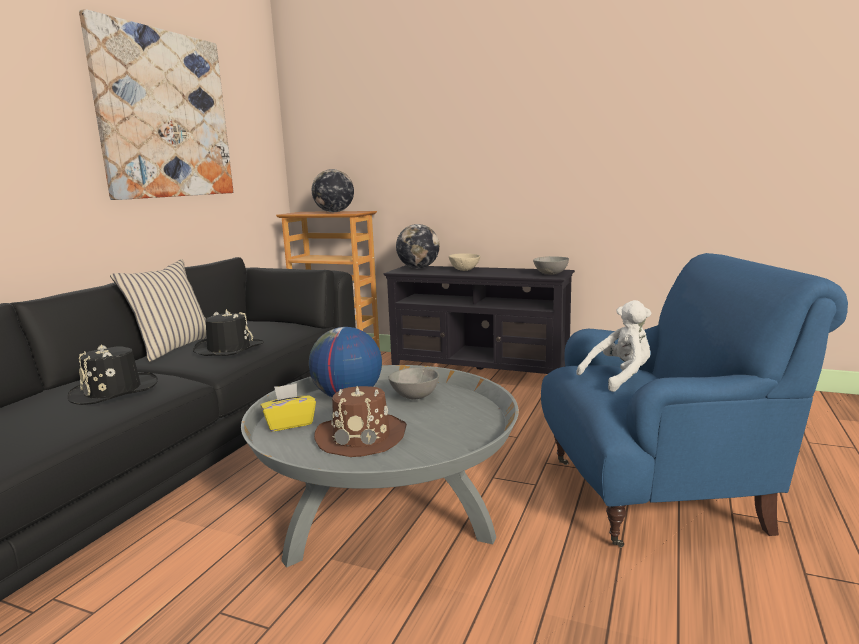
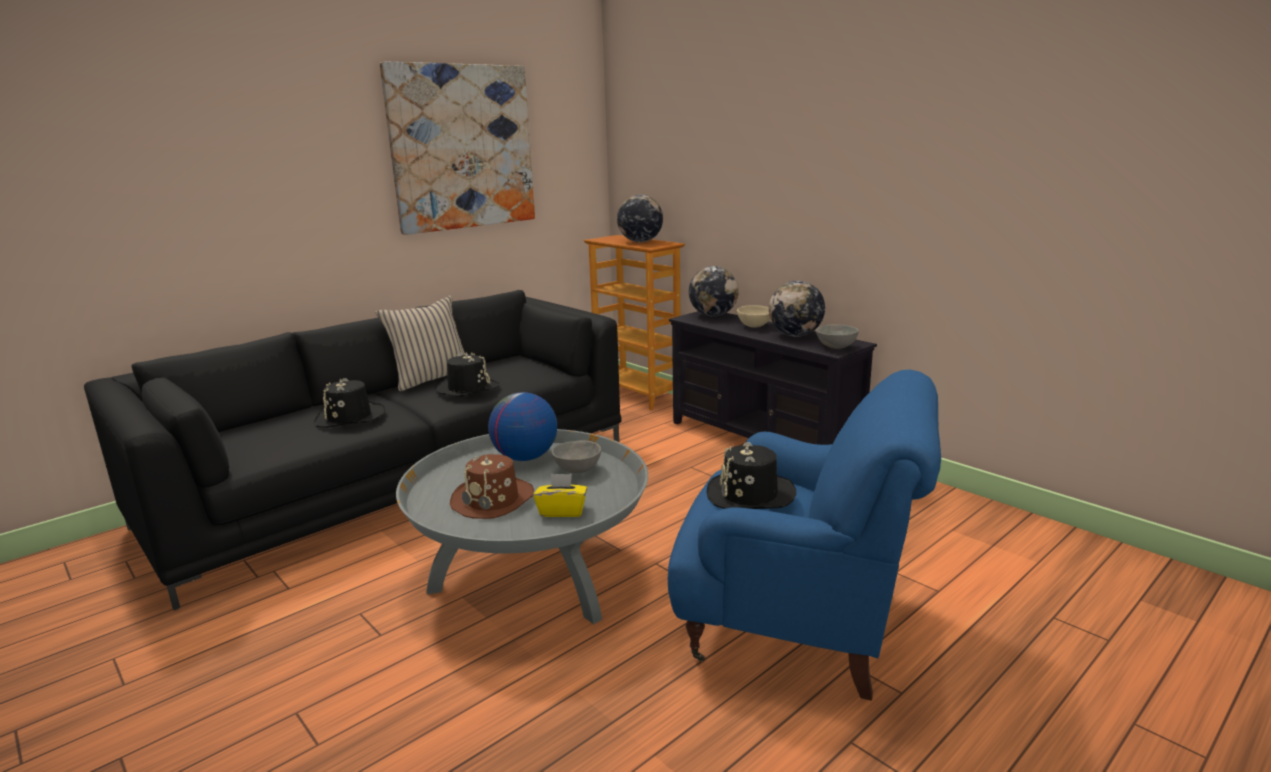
camera: 25 degrees right, 5 degrees up
yellow tissue box [260,383,316,432] -> yellow tissue box moved to [533,473,588,517]
white plush toy [576,300,651,392] -> black hat [707,442,796,509]
none -> globe [769,281,825,337]

